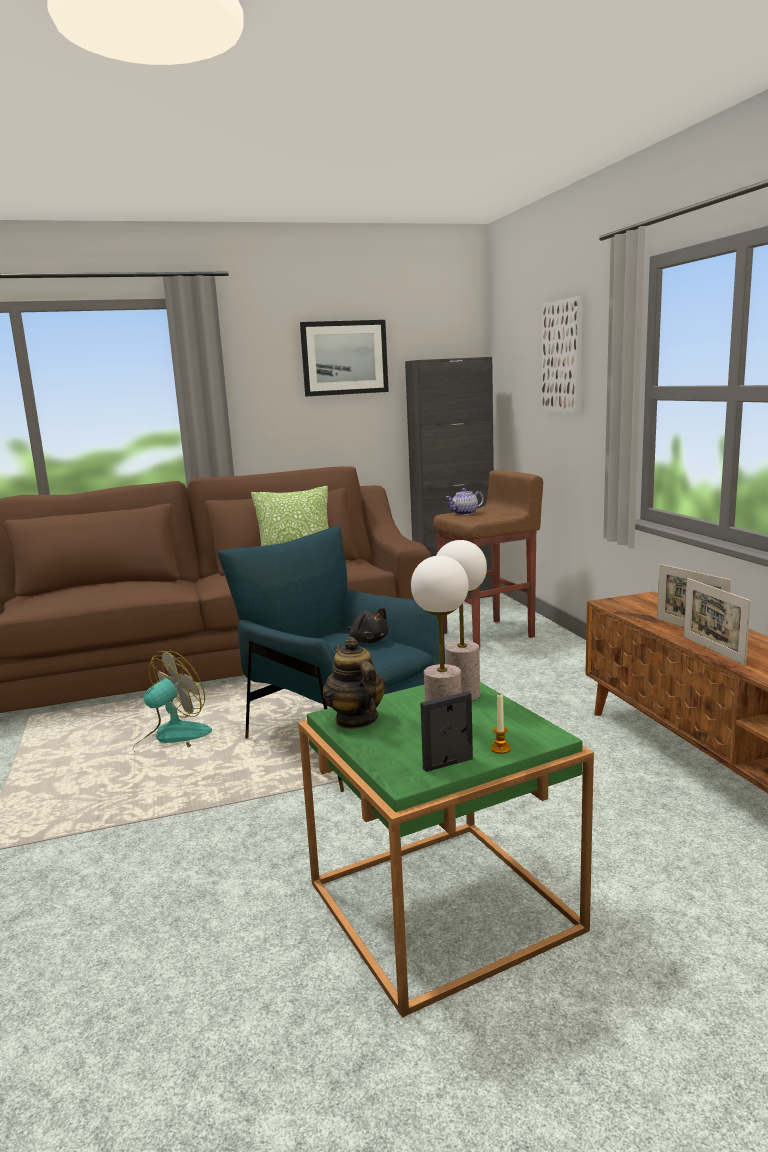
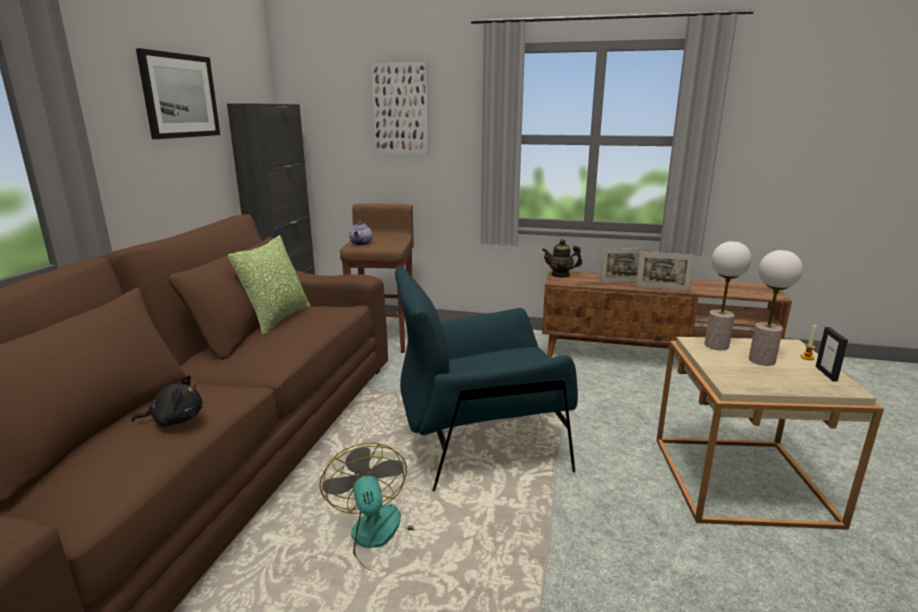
camera: 60 degrees left, 5 degrees up
green side table [298,682,594,1018] -> beige side table [656,337,884,530]
teapot [323,637,386,729] -> teapot moved to [542,239,582,278]
black plush toy [347,608,389,643] -> black plush toy moved to [132,375,203,427]

